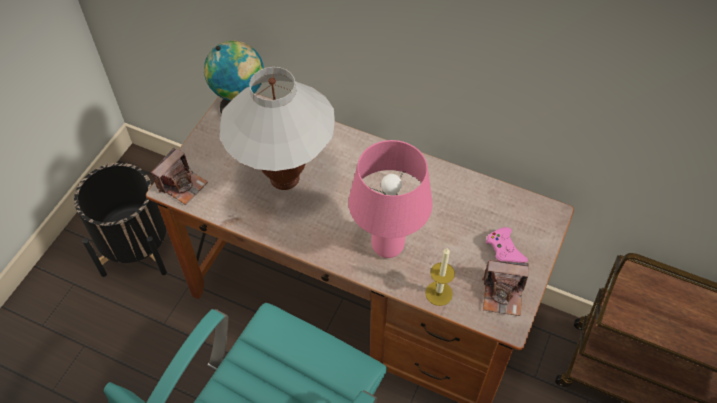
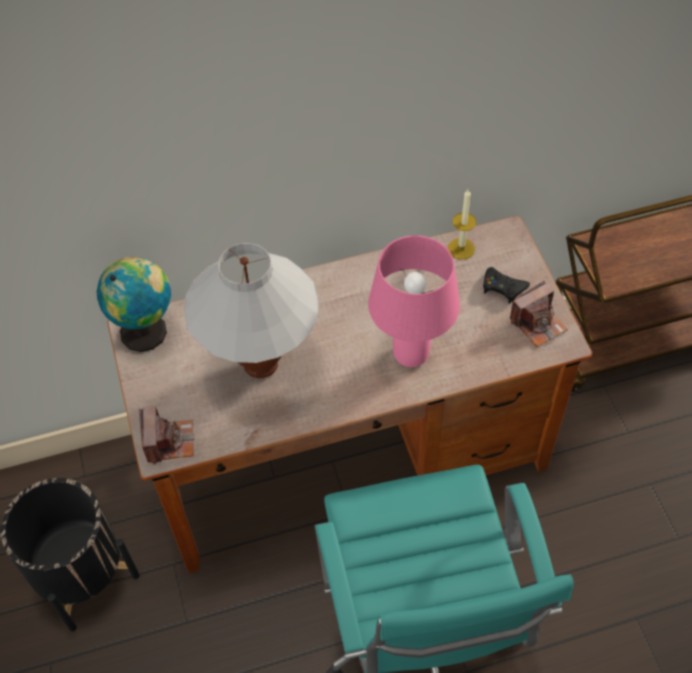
camera: 40 degrees left, 0 degrees up
candle [425,248,455,306] -> candle moved to [448,189,476,260]
pink game controller [486,227,528,263] -> black game controller [483,267,530,304]

